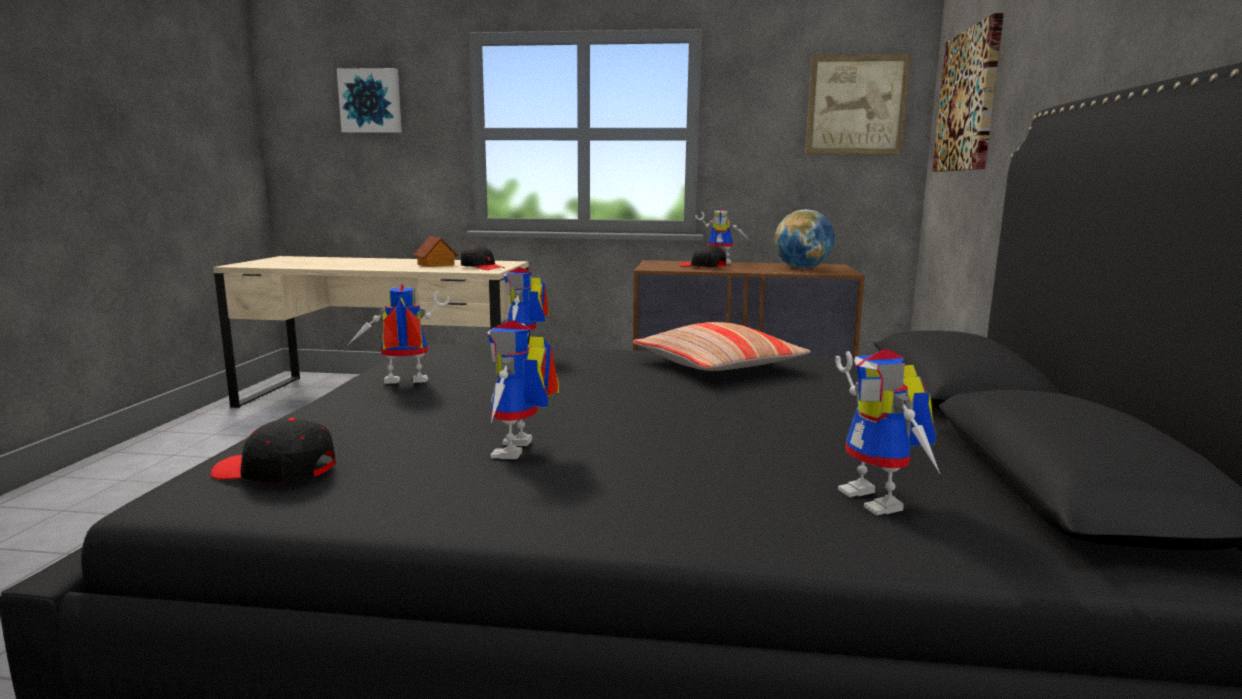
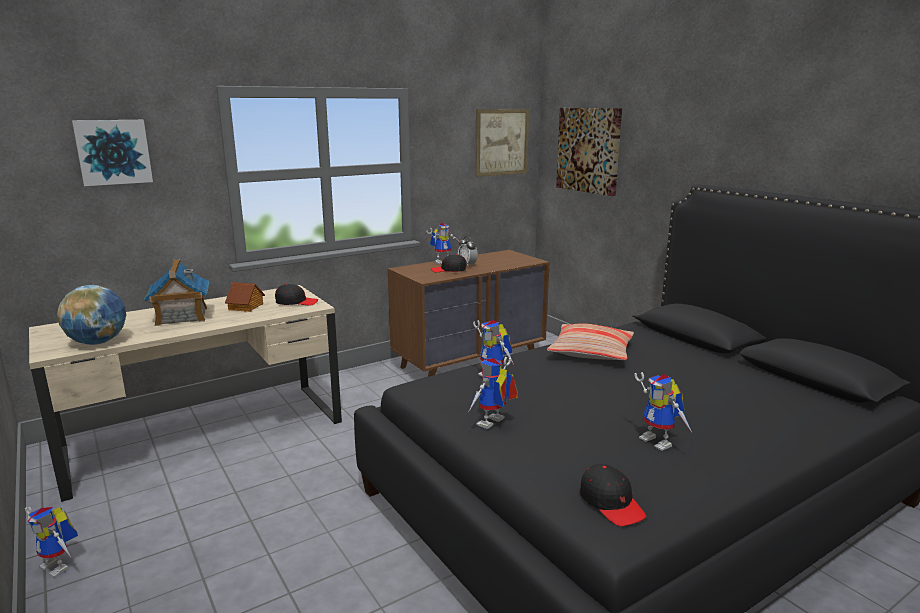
camera: 40 degrees left, 5 degrees up
black cap [211,418,336,483] -> black cap turned 90 degrees counterclockwise [580,464,646,526]
globe [774,209,835,269] -> globe moved to [57,285,126,345]
toy robot [835,349,940,516] -> toy robot moved to [25,507,78,578]
none -> toy house [144,259,209,326]
none -> alarm clock [458,236,478,266]

